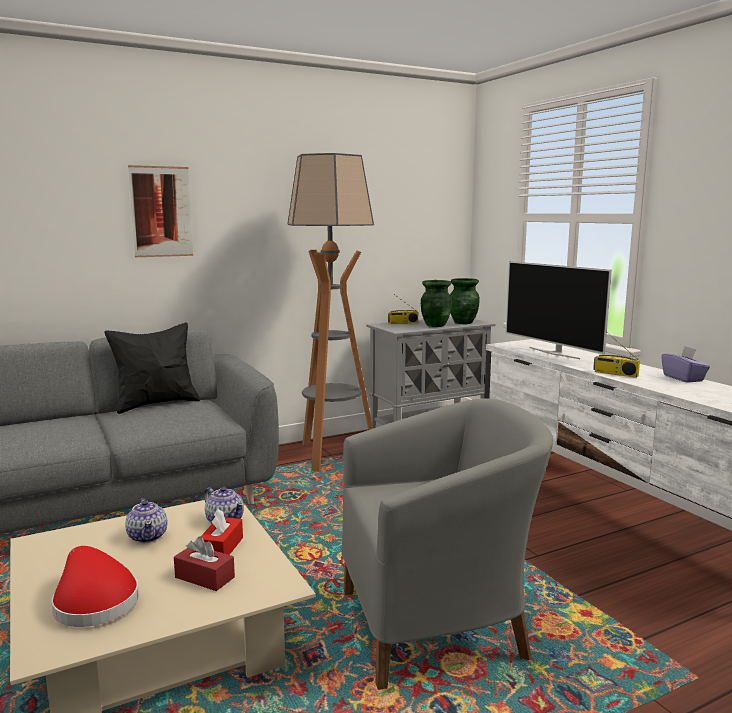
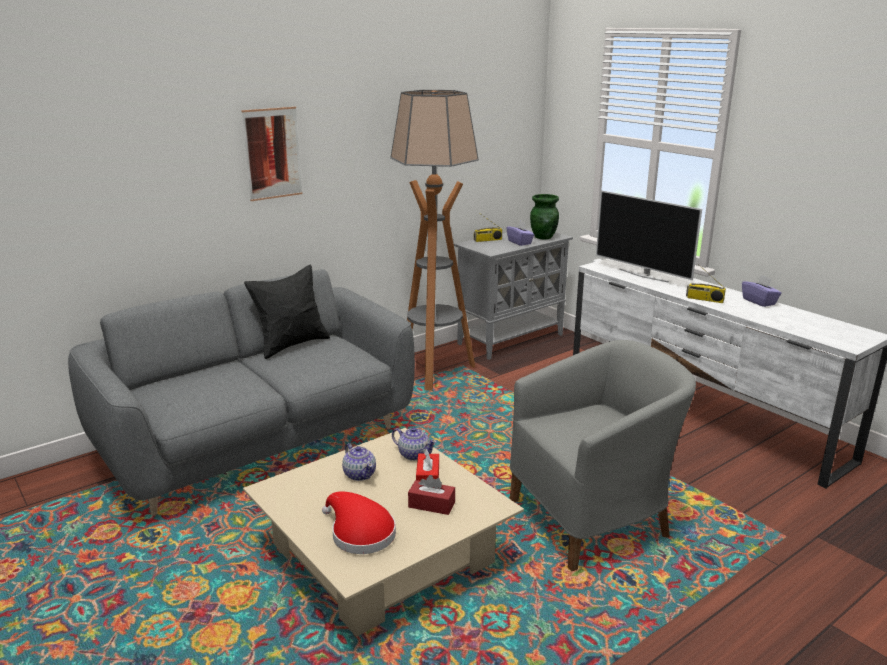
camera: 10 degrees left, 10 degrees up
green vase [421,280,452,327] -> purple tissue box [506,221,534,246]

